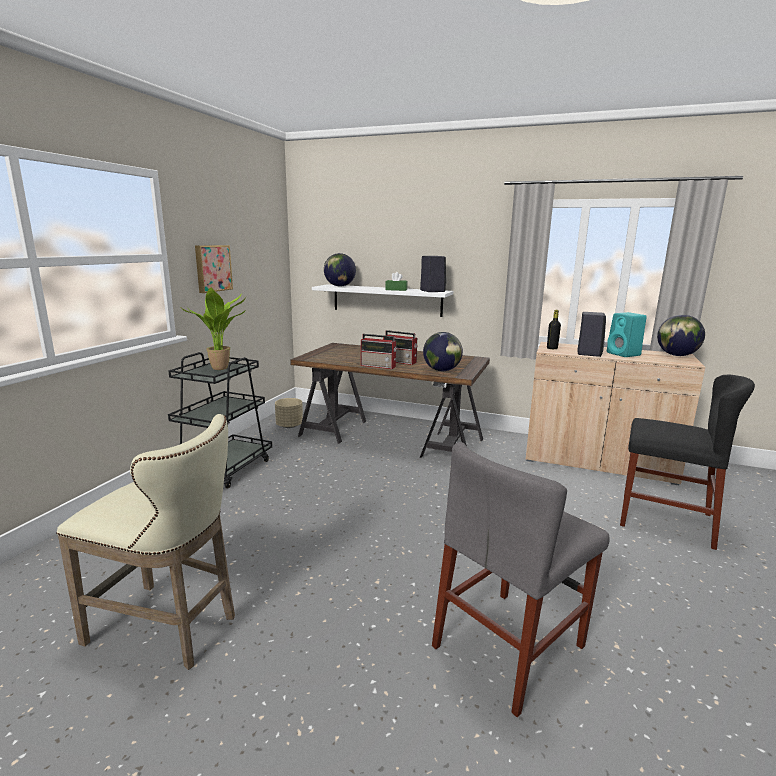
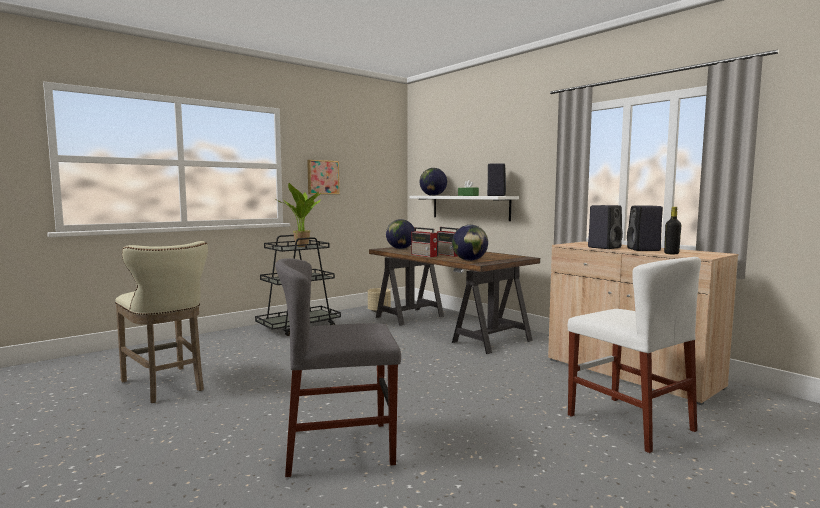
camera: 30 degrees right, 10 degrees down
black bottle [547,310,561,349] -> black bottle moved to [664,207,681,254]
turquoise speaker [607,312,647,357] -> black speaker [627,206,663,251]
black chair [620,374,755,550] -> white chair [568,257,701,453]
globe [657,315,705,356] -> globe moved to [386,219,414,249]

